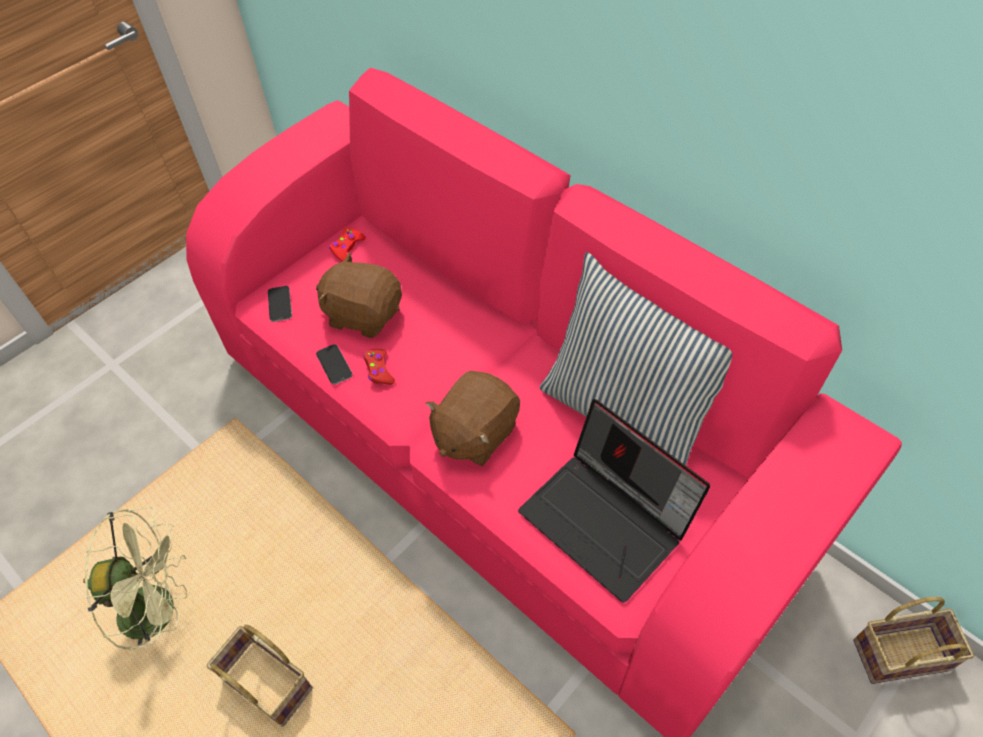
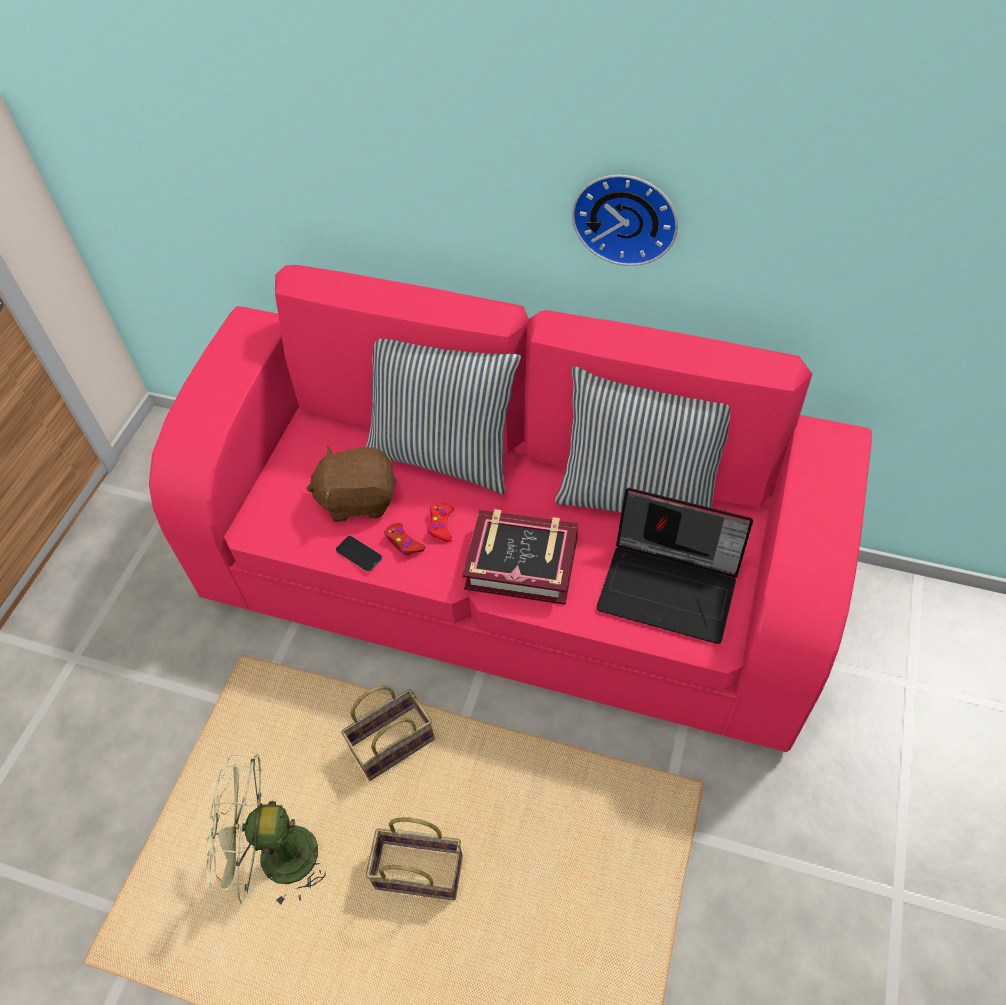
camera: 25 degrees left, 0 degrees up
green fan [83,507,187,650] -> green fan turned 150 degrees counterclockwise [206,754,326,908]
phone [268,286,292,322] -> none
red game controller [329,227,366,261] -> red game controller moved to [428,503,454,542]
brown plush toy [426,371,520,466] -> book [462,509,578,605]
basket [853,597,974,684] -> basket moved to [341,685,435,781]
none -> pillow [366,339,521,494]
none -> wall clock [572,174,678,266]

